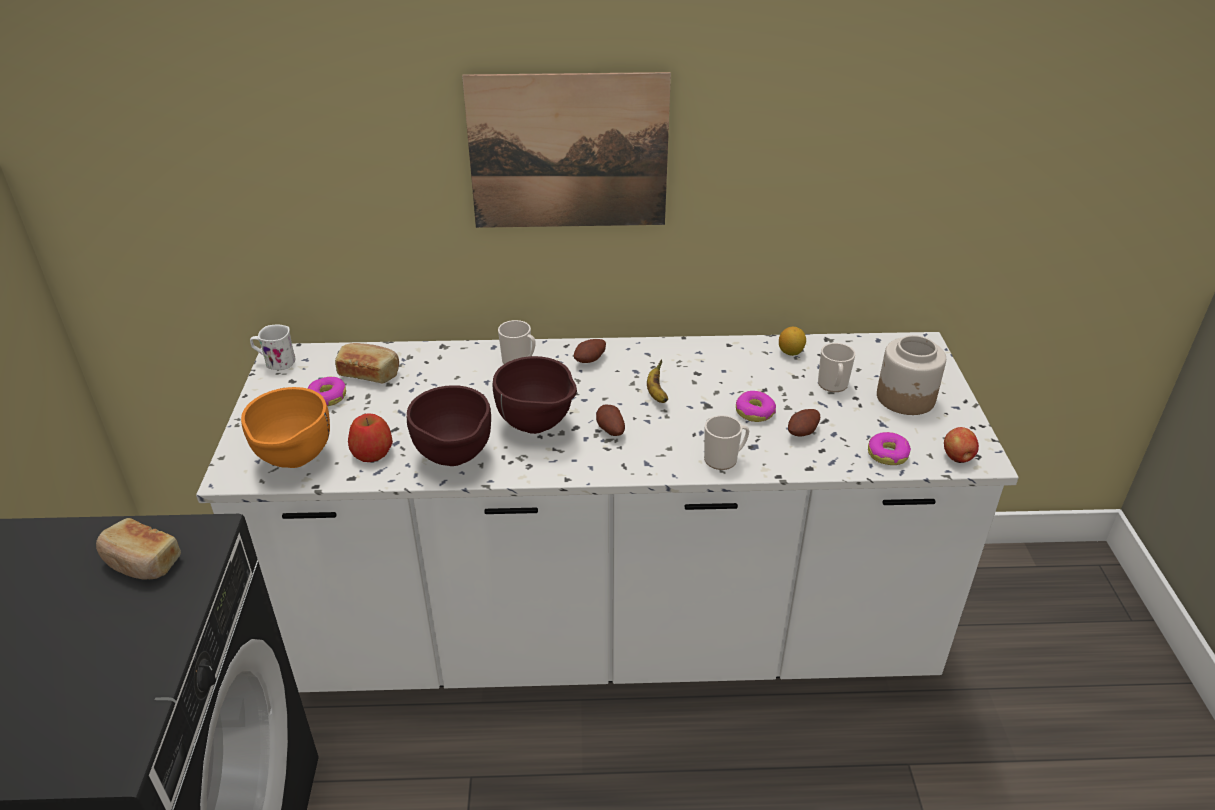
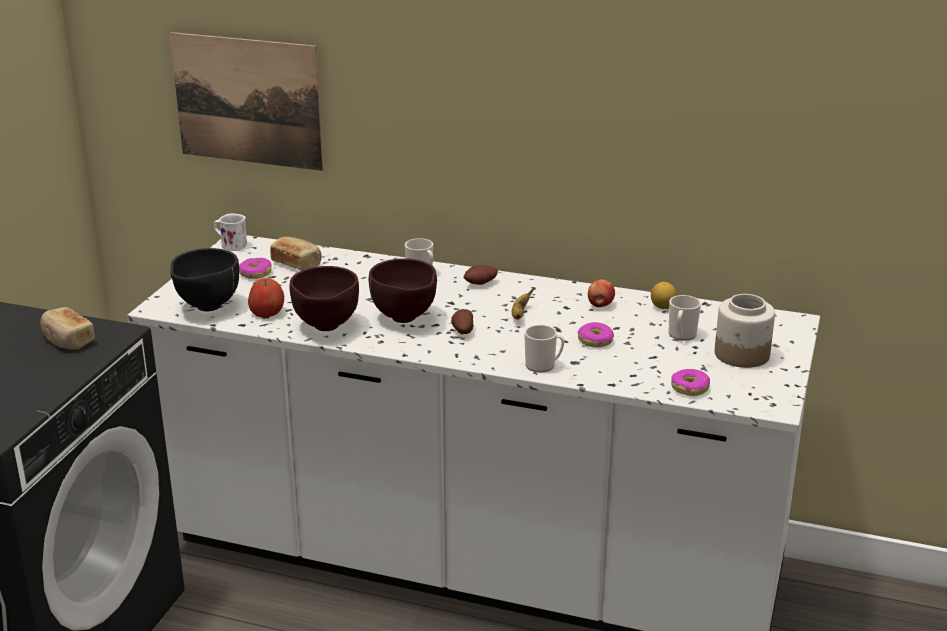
camera: 20 degrees right, 10 degrees down
orange bowl [241,387,330,468] -> black bowl [170,248,239,311]
picture [462,72,671,228] -> picture moved to [170,32,324,171]
potato [788,409,820,437] -> none
apple [944,427,979,463] -> apple moved to [588,279,615,307]

